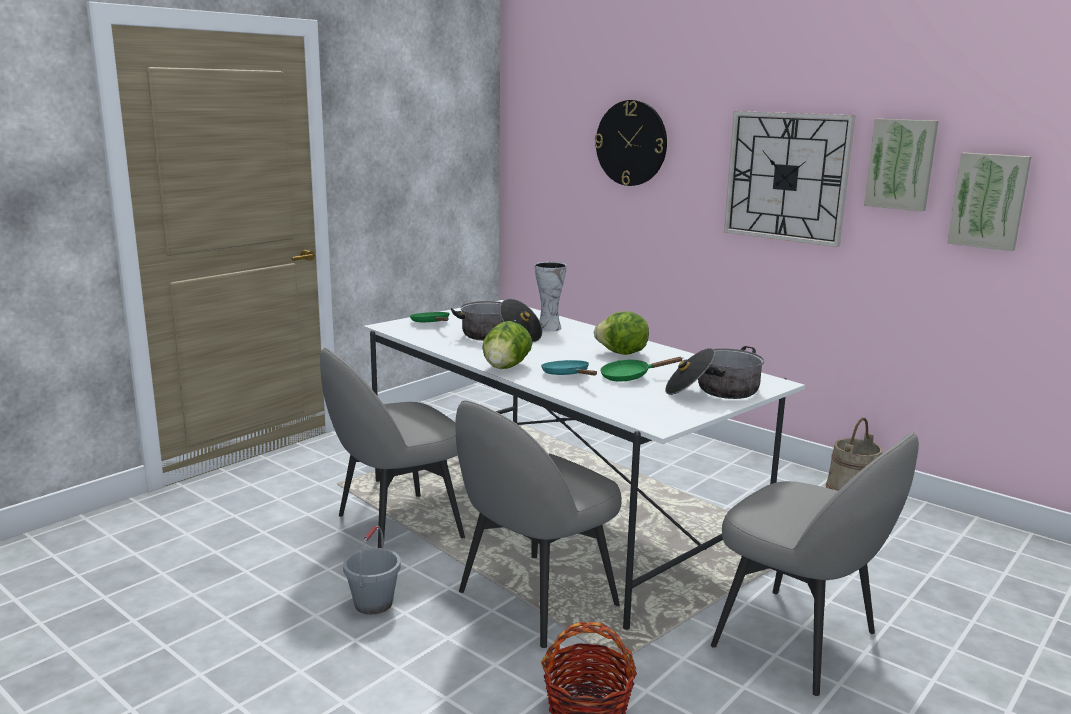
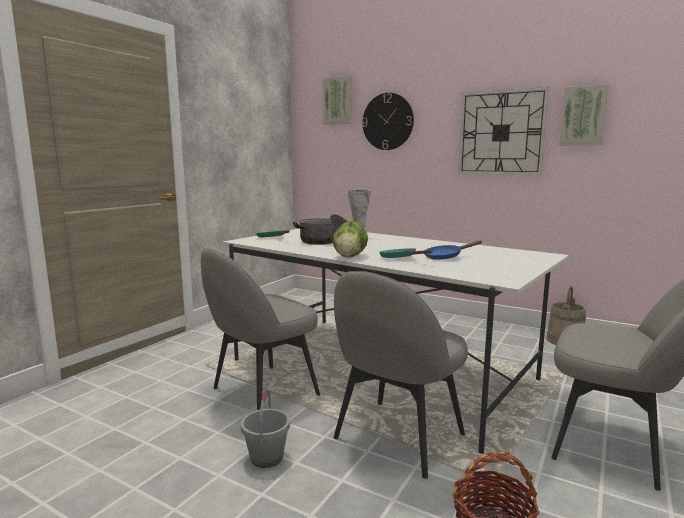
camera: 10 degrees left, 5 degrees down
lettuce [594,311,649,355] -> none
green frying pan [600,357,683,382] -> blue frying pan [425,241,482,260]
cooking pot [665,346,764,399] -> none
picture [947,153,1032,251] -> picture moved to [323,76,352,125]

